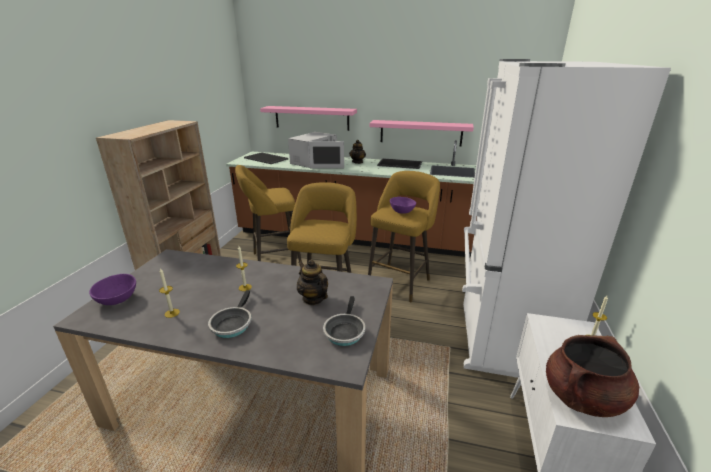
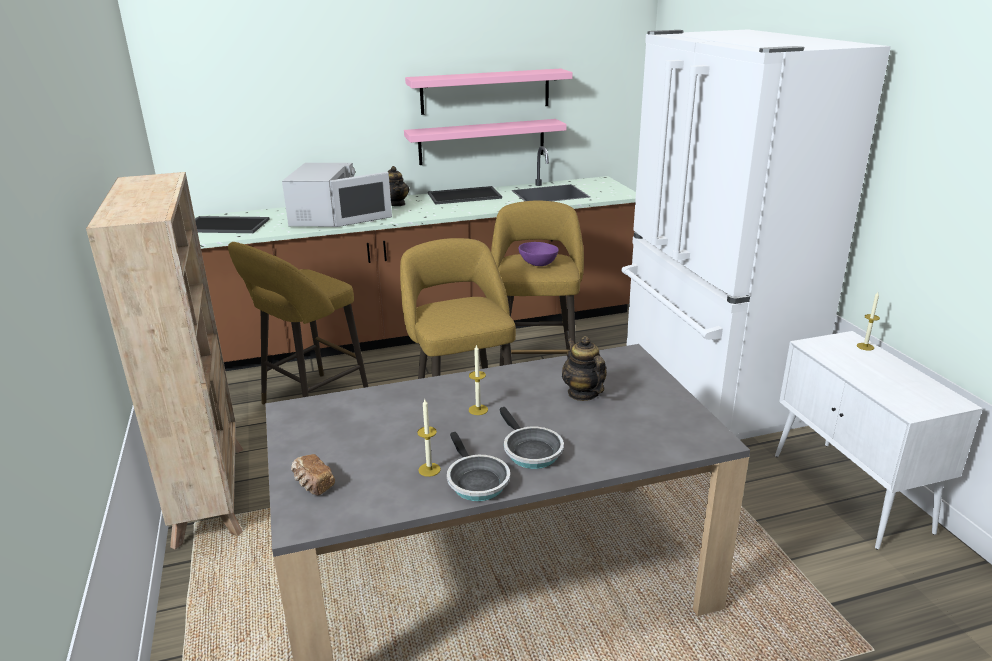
camera: 30 degrees left, 0 degrees up
purple bowl [89,274,136,305] -> bread [291,454,335,496]
pink shelf [260,106,357,131] -> pink shelf moved to [405,69,573,115]
teapot [297,260,328,305] -> teapot turned 45 degrees clockwise [562,336,607,401]
frying pan [323,296,365,346] -> frying pan moved to [447,432,510,501]
brown cooking pot [546,335,639,417] -> none

